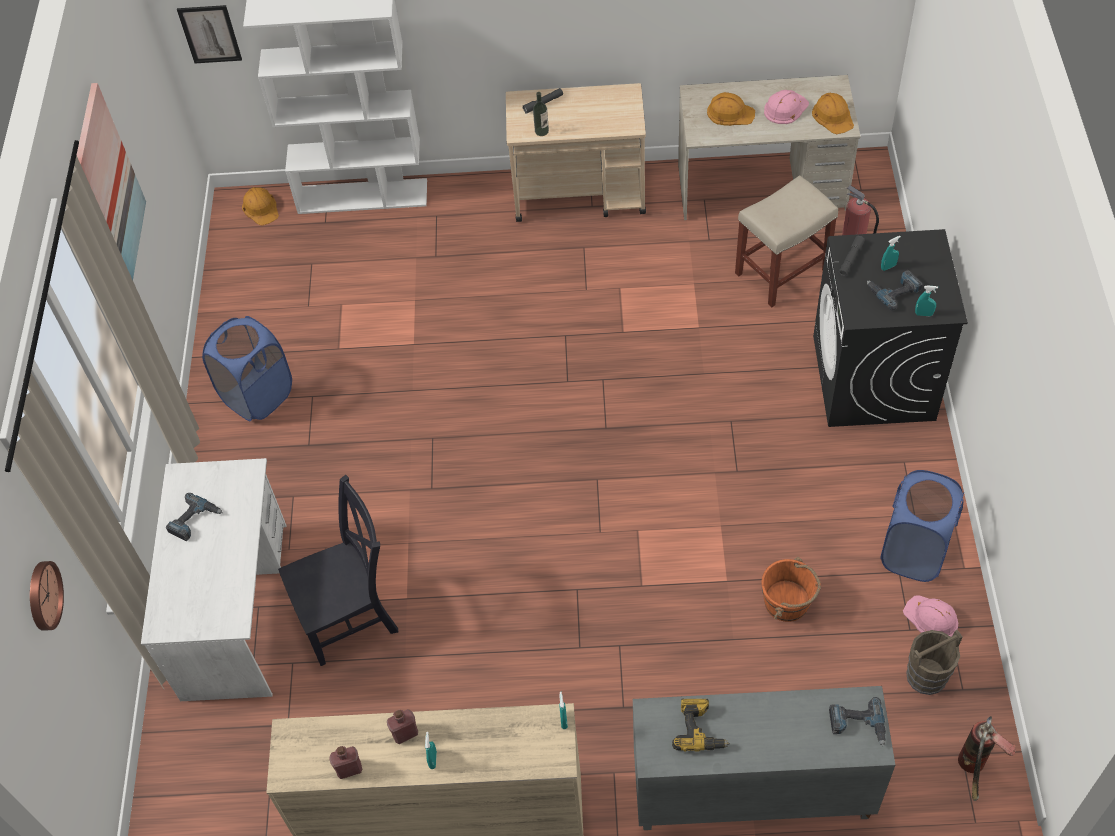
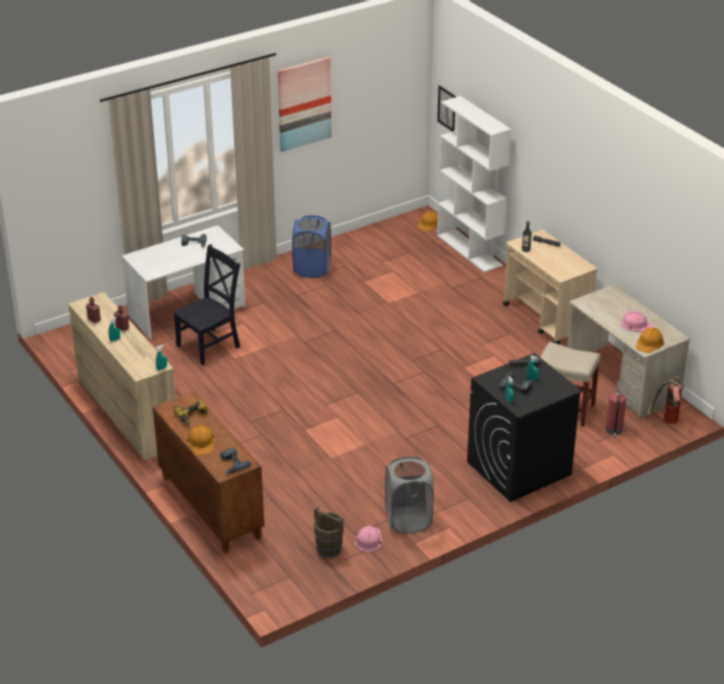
camera: 55 degrees right, 20 degrees down
wall clock [30,561,64,631] -> none
black chair [278,475,399,666] -> black chair turned 75 degrees counterclockwise [173,244,240,365]
grey cabinet [633,686,895,830] -> brown cabinet [153,392,264,553]
orange hard hat [707,92,755,126] -> orange hard hat moved to [187,425,215,455]
orange bucket [762,557,821,622] -> none
blue laundry basket [880,470,964,582] -> grey laundry basket [385,456,434,534]
fire extinguisher [958,716,1016,801] -> fire extinguisher moved to [647,376,684,424]

